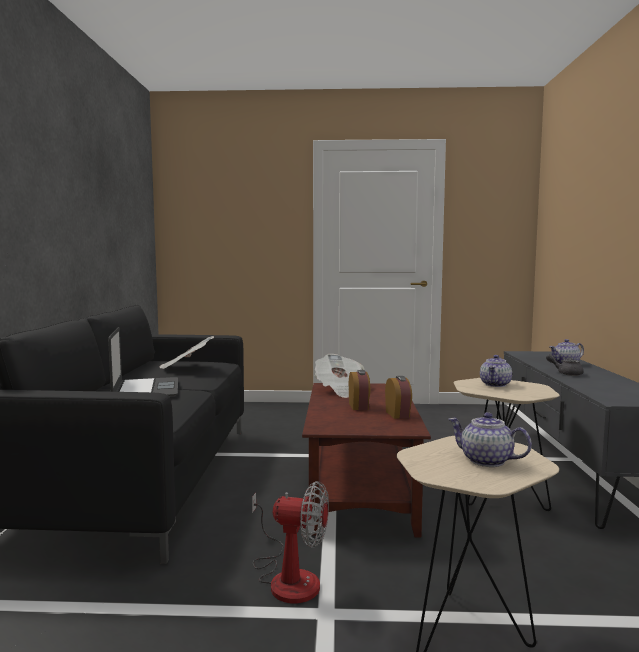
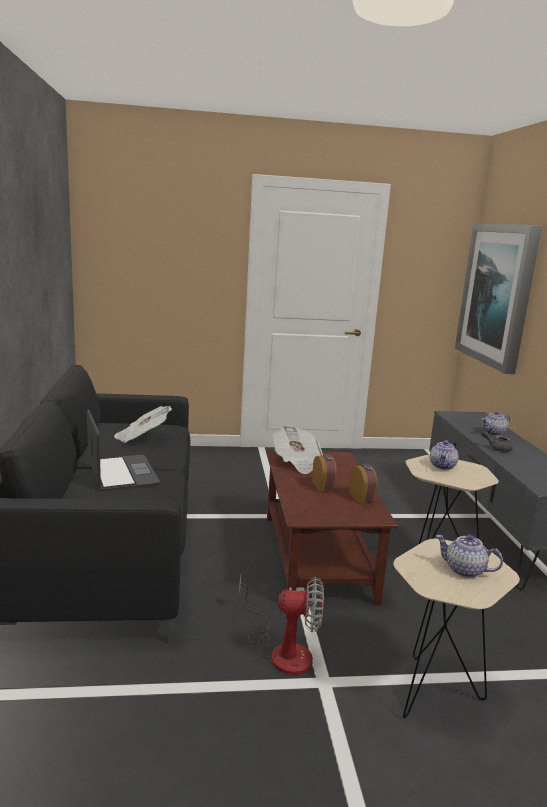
camera: 10 degrees left, 10 degrees up
none -> picture [455,224,542,374]

